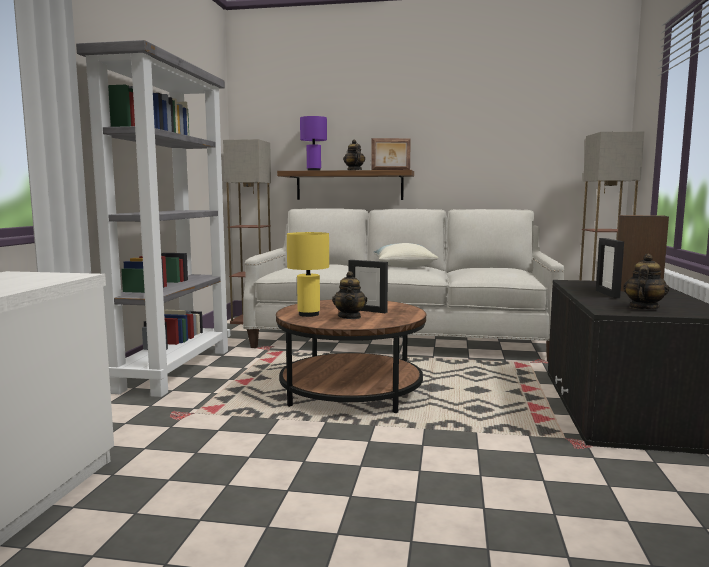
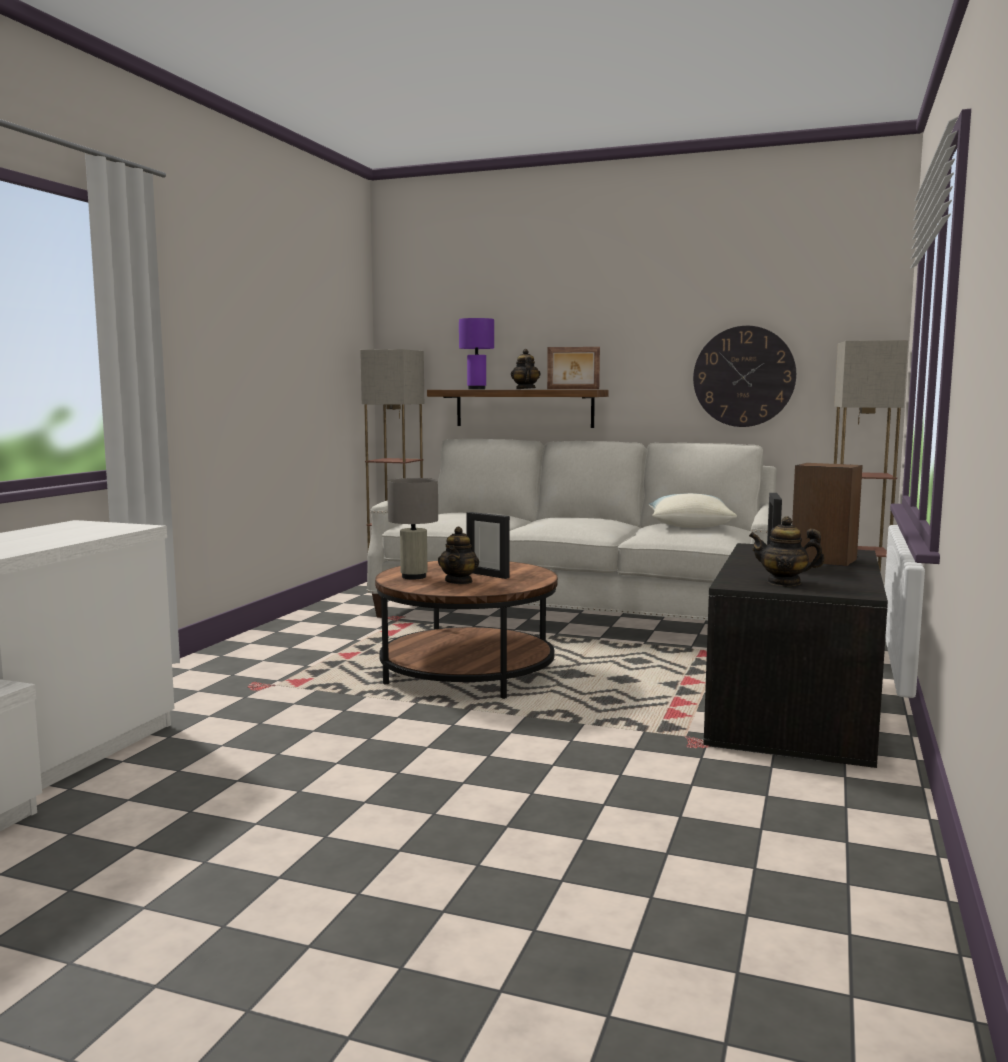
camera: 10 degrees right, 0 degrees up
grey bookcase [76,40,230,397] -> none
yellow table lamp [287,232,329,317] -> grey table lamp [387,478,438,579]
pillow [373,243,438,268] -> pillow moved to [648,493,737,528]
teapot [623,254,669,309] -> teapot turned 120 degrees counterclockwise [749,516,825,586]
none -> wall clock [693,326,796,427]

